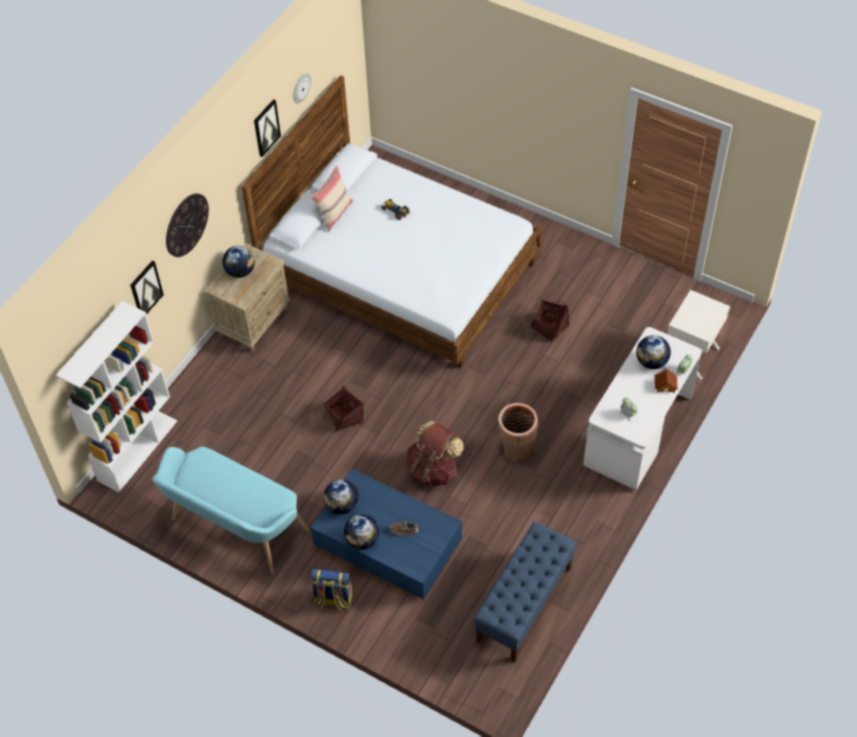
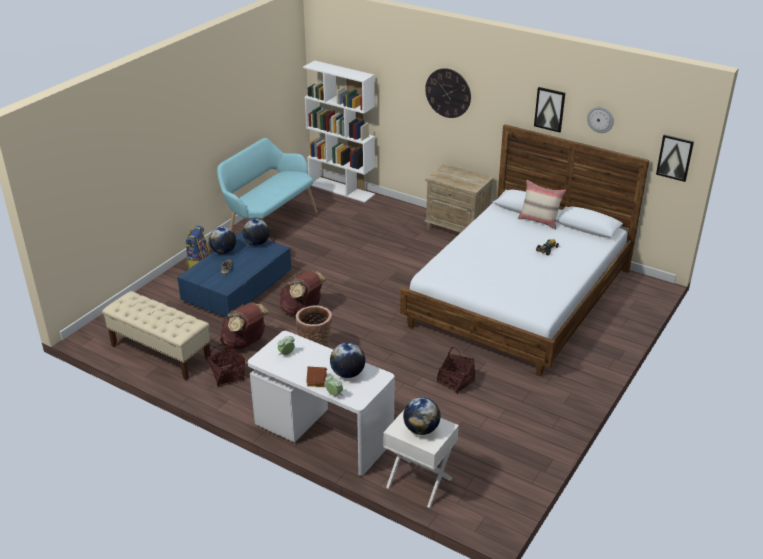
camera: 90 degrees right, 20 degrees down
picture [130,261,164,314] -> picture moved to [656,134,694,182]
globe [222,246,255,278] -> globe moved to [403,397,441,435]
basket [324,386,364,432] -> basket moved to [207,344,245,387]
blue bench [474,522,577,662] -> beige bench [102,291,211,380]
none -> brown backpack [220,303,270,349]

